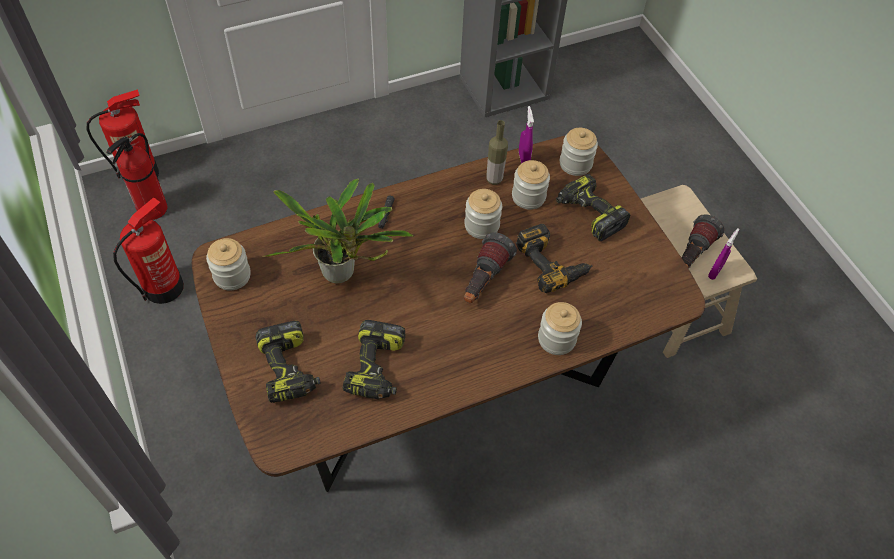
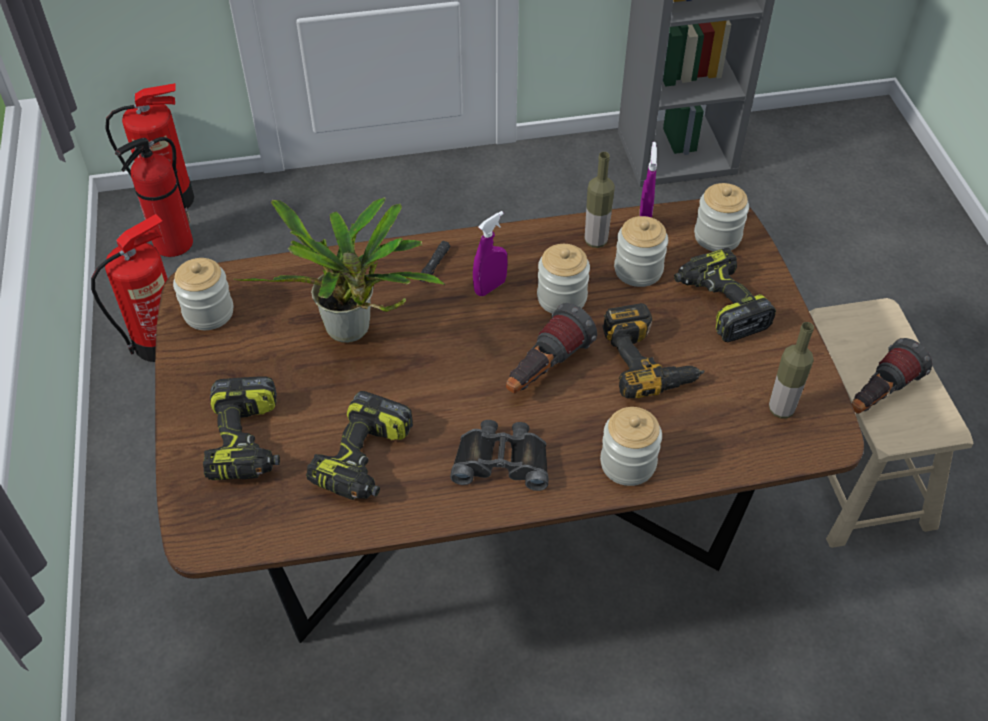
camera: 15 degrees right, 5 degrees down
purple spray bottle [708,228,740,280] -> purple spray bottle moved to [473,211,507,296]
none -> black binoculars [450,420,549,491]
none -> bottle [769,322,814,418]

